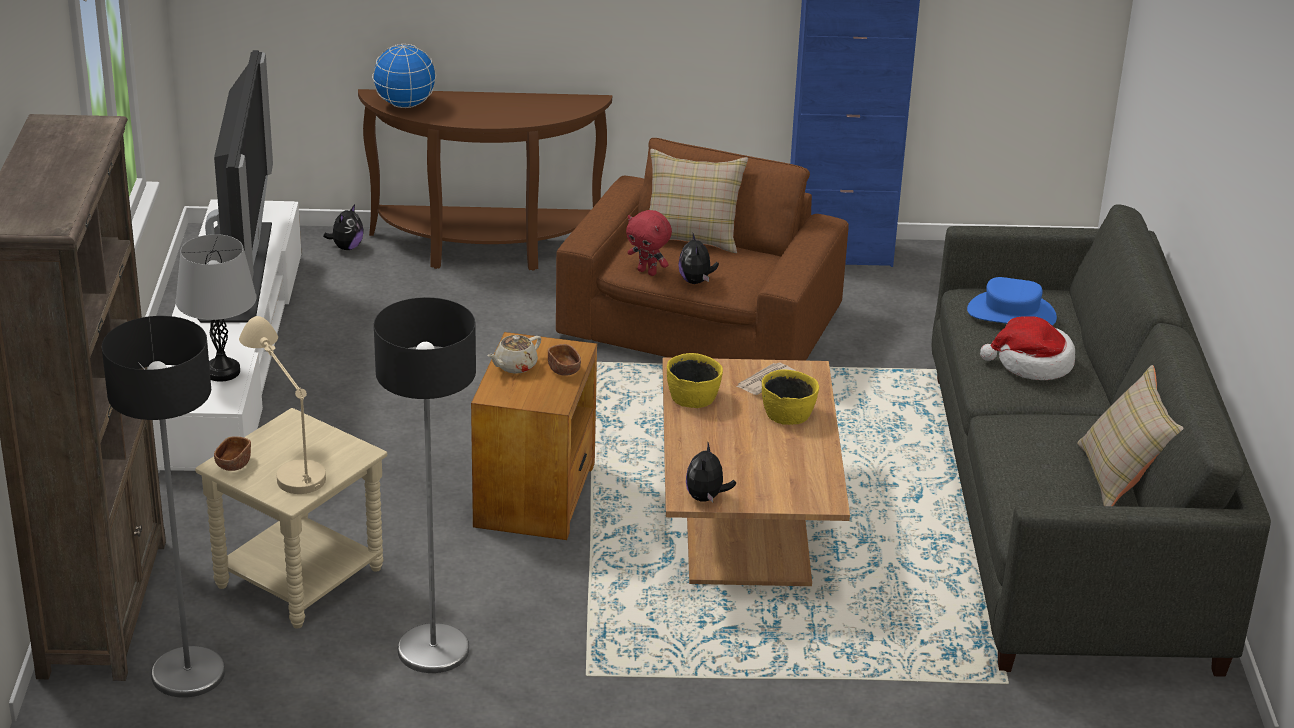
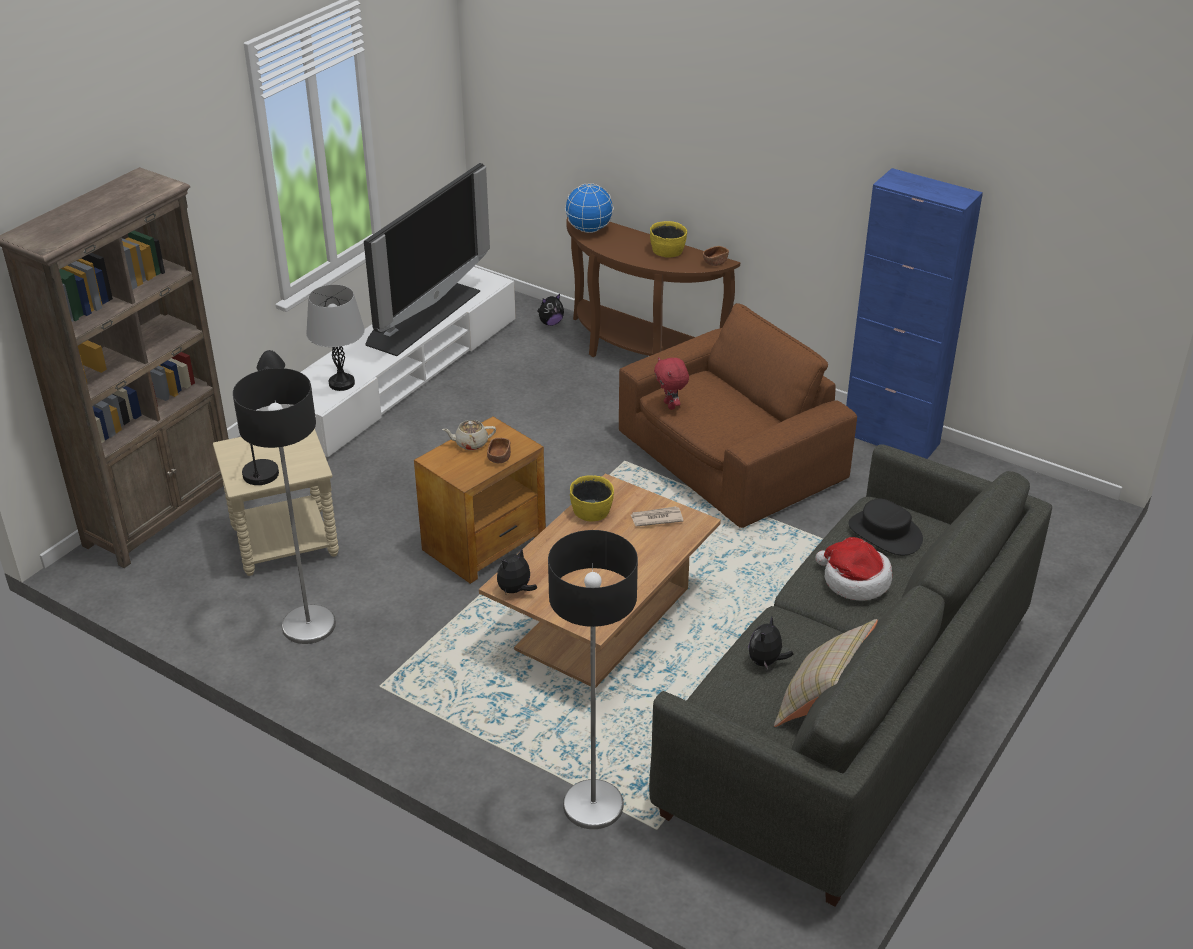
camera: 35 degrees right, 5 degrees up
floor lamp [102,316,225,698] -> floor lamp moved to [548,530,638,829]
brown bowl [214,436,251,471] -> brown bowl moved to [703,246,729,266]
beige table lamp [239,316,326,494] -> black table lamp [242,350,285,485]
beige pillow [649,149,748,253] -> none
plush toy [679,232,719,284] -> plush toy moved to [748,615,793,669]
yellow bowl [762,369,819,425] -> yellow bowl moved to [650,221,687,258]
blue hat [967,277,1057,326] -> black hat [849,499,923,556]

